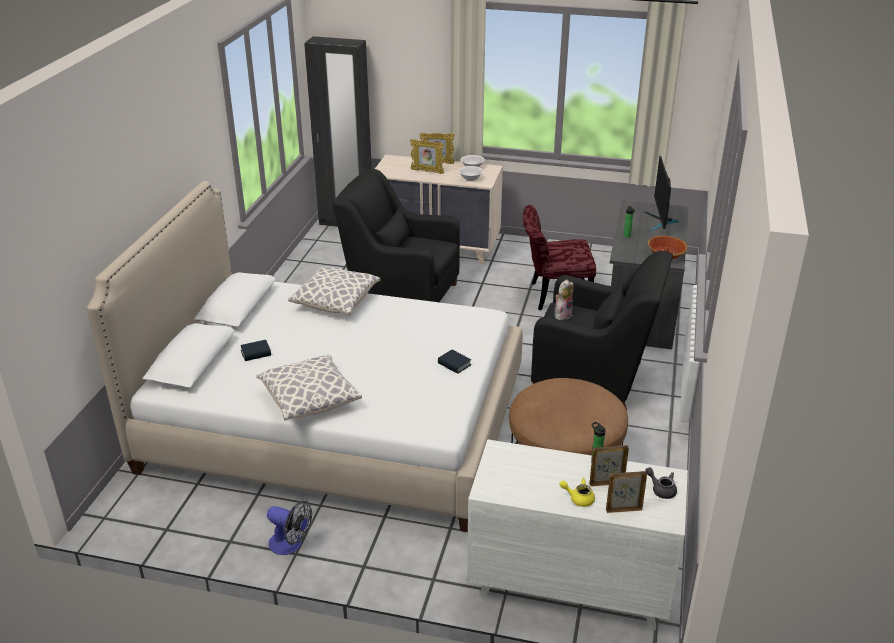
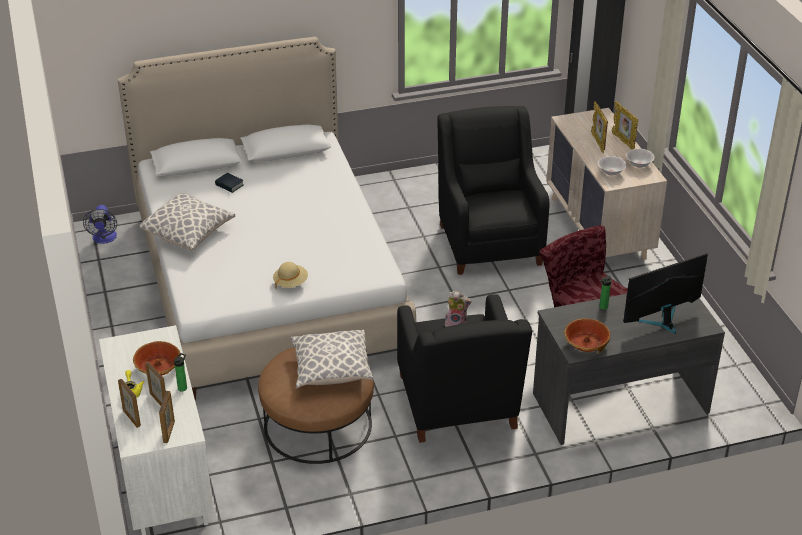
camera: 60 degrees right, 5 degrees up
fan [267,501,312,555] -> fan moved to [83,205,117,244]
pillow [288,266,381,315] -> pillow moved to [291,330,373,389]
book [438,350,471,374] -> beige hat [273,262,308,289]
grey teapot [645,467,677,499] -> picture frame [159,391,175,443]
none -> bowl [133,341,181,376]

